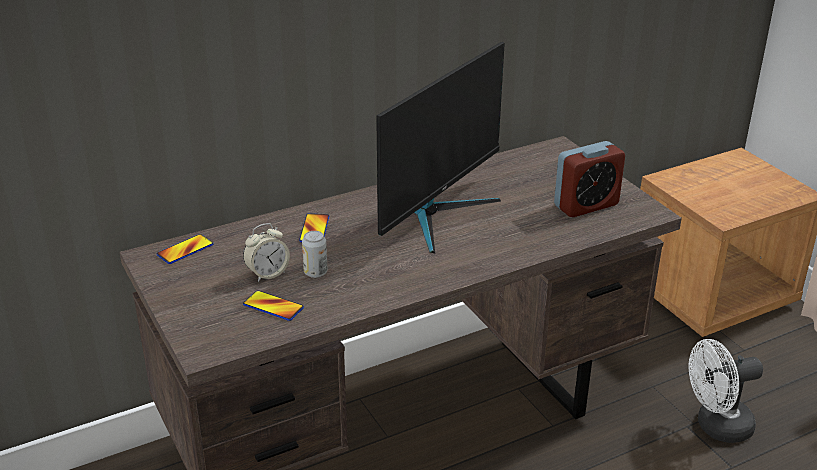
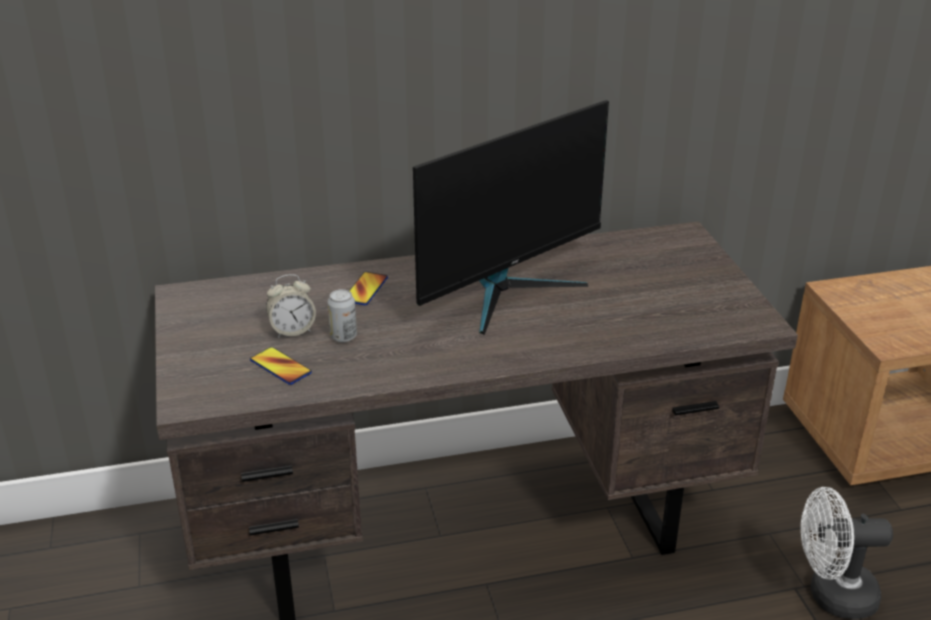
camera: 15 degrees right, 0 degrees up
phone [157,234,213,264] -> none
alarm clock [554,141,625,217] -> none

